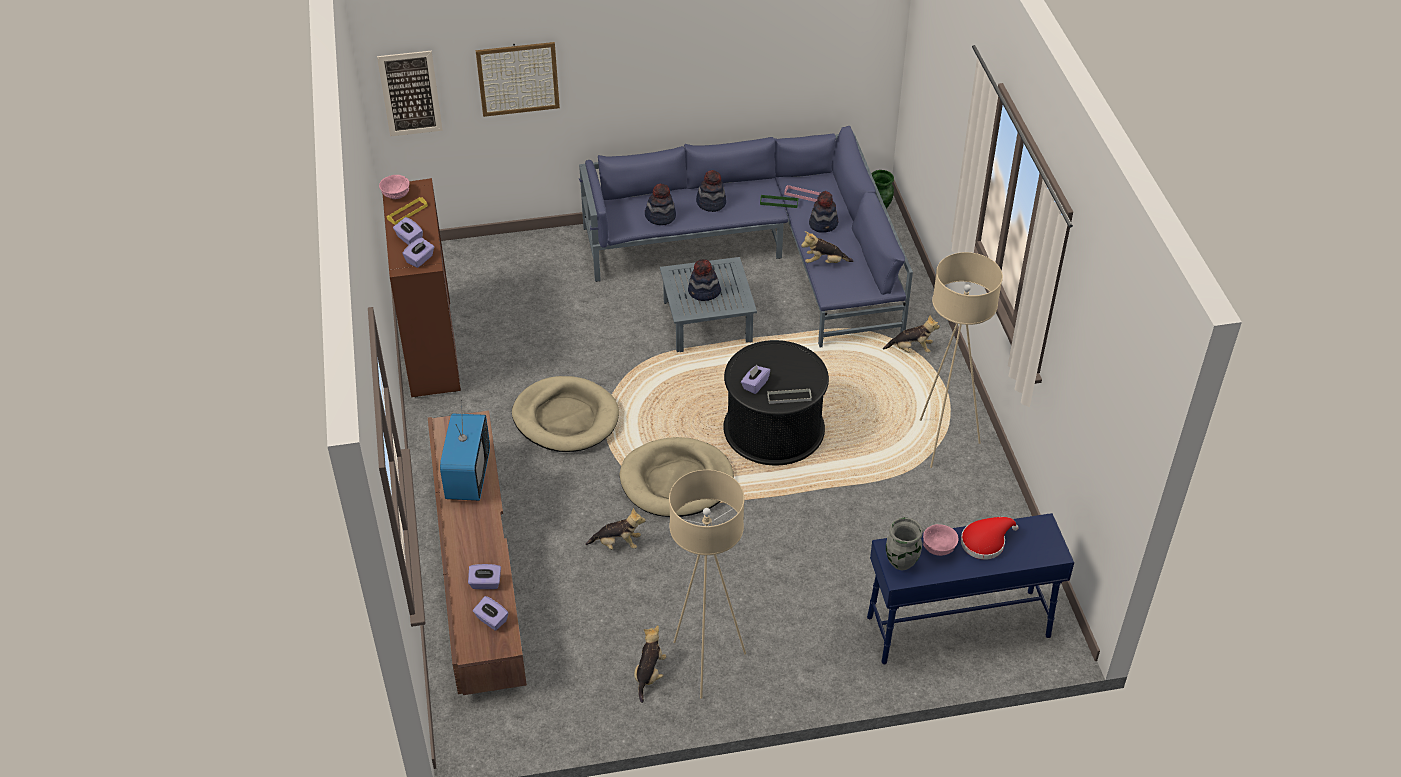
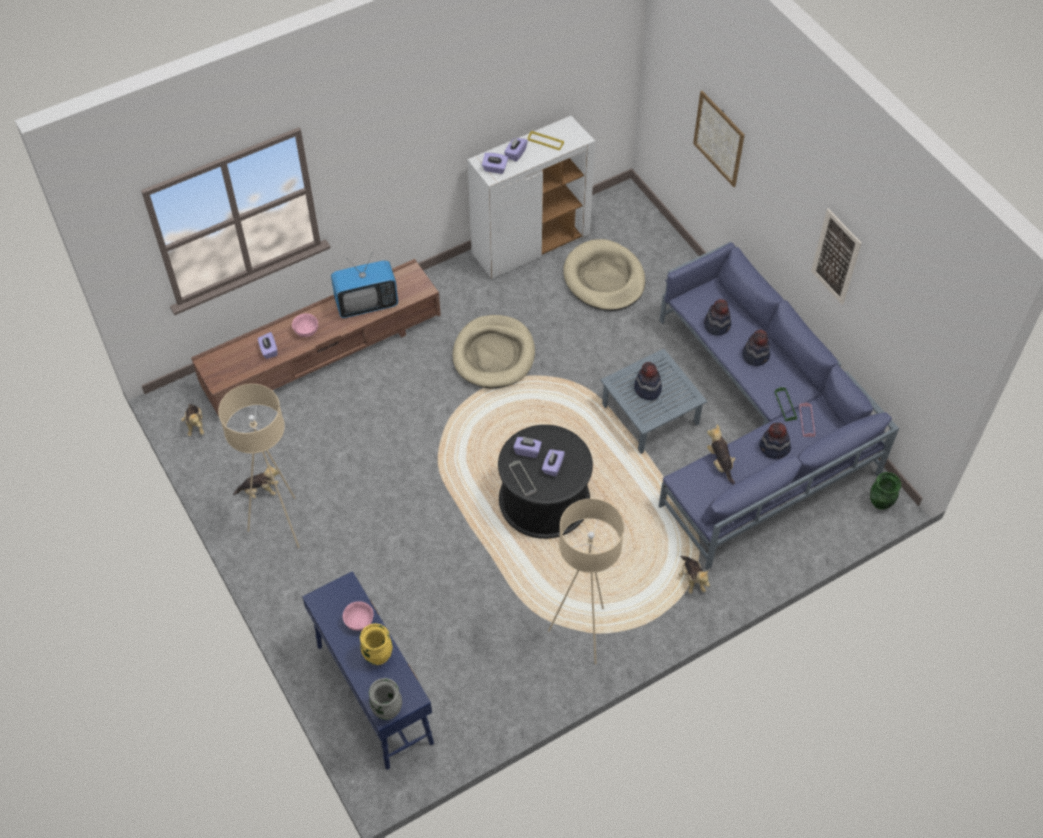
camera: 70 degrees right, 10 degrees up
picture [377,51,443,137] -> picture moved to [811,209,861,305]
pink bowl [379,175,409,199] -> pink bowl moved to [292,313,318,337]
brown cabinet [382,178,461,397] -> white cabinet [467,116,595,279]
purple tissue box [473,596,509,631] -> purple tissue box moved to [542,449,565,477]
plush toy [585,508,646,550] -> plush toy moved to [181,404,204,436]
beige dog bed [619,437,734,517] -> beige dog bed moved to [563,239,645,311]
grey vase [886,517,923,570] -> grey vase moved to [369,678,402,720]
red hat [961,517,1019,560] -> yellow vase [360,623,393,665]

